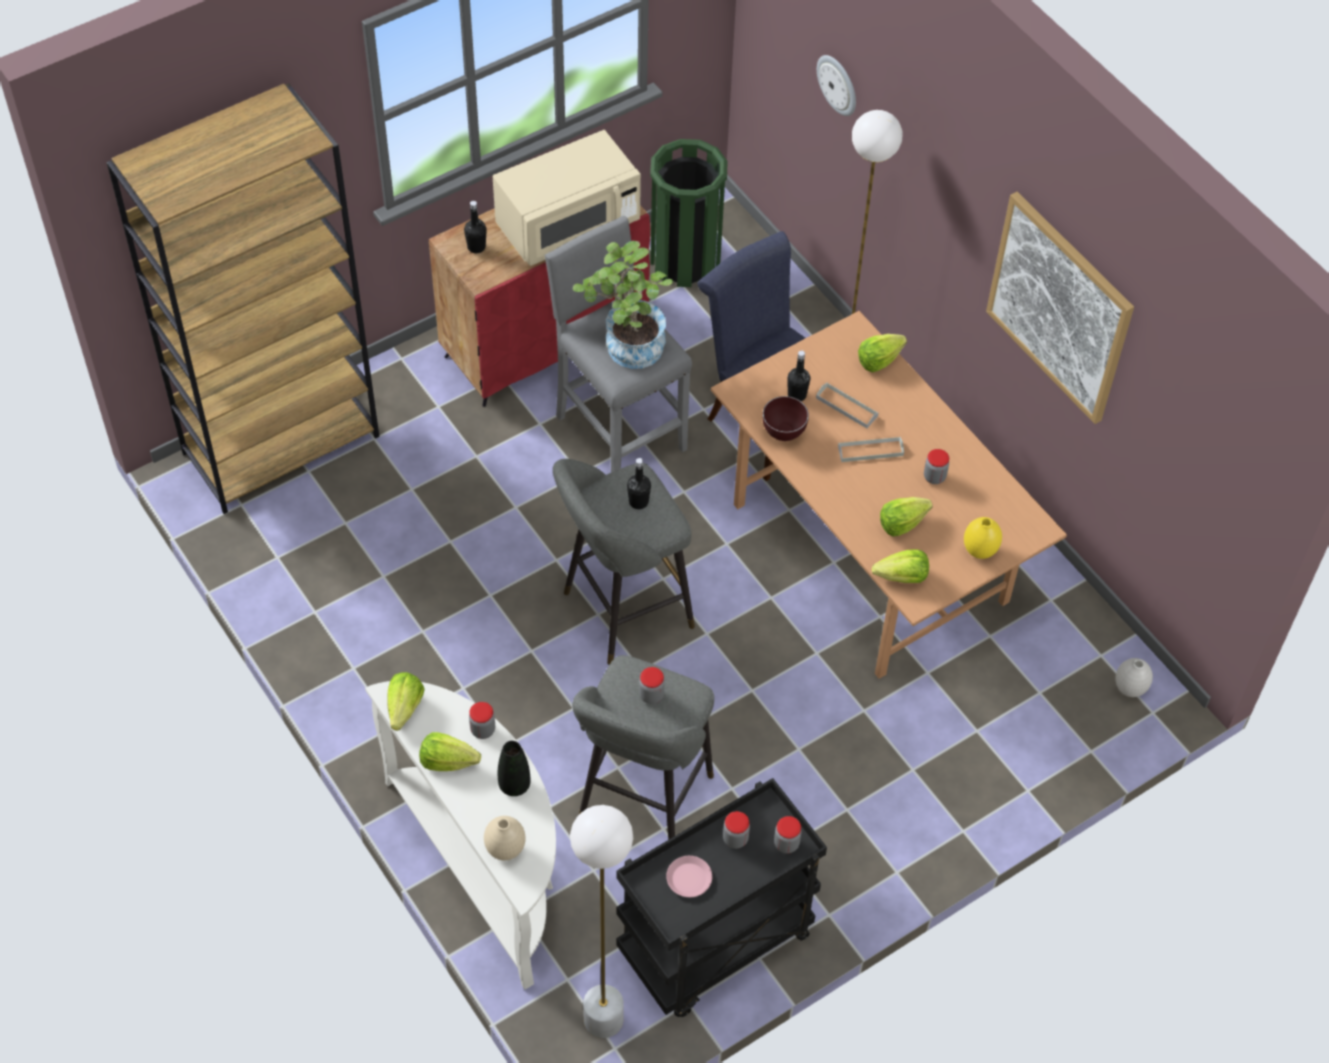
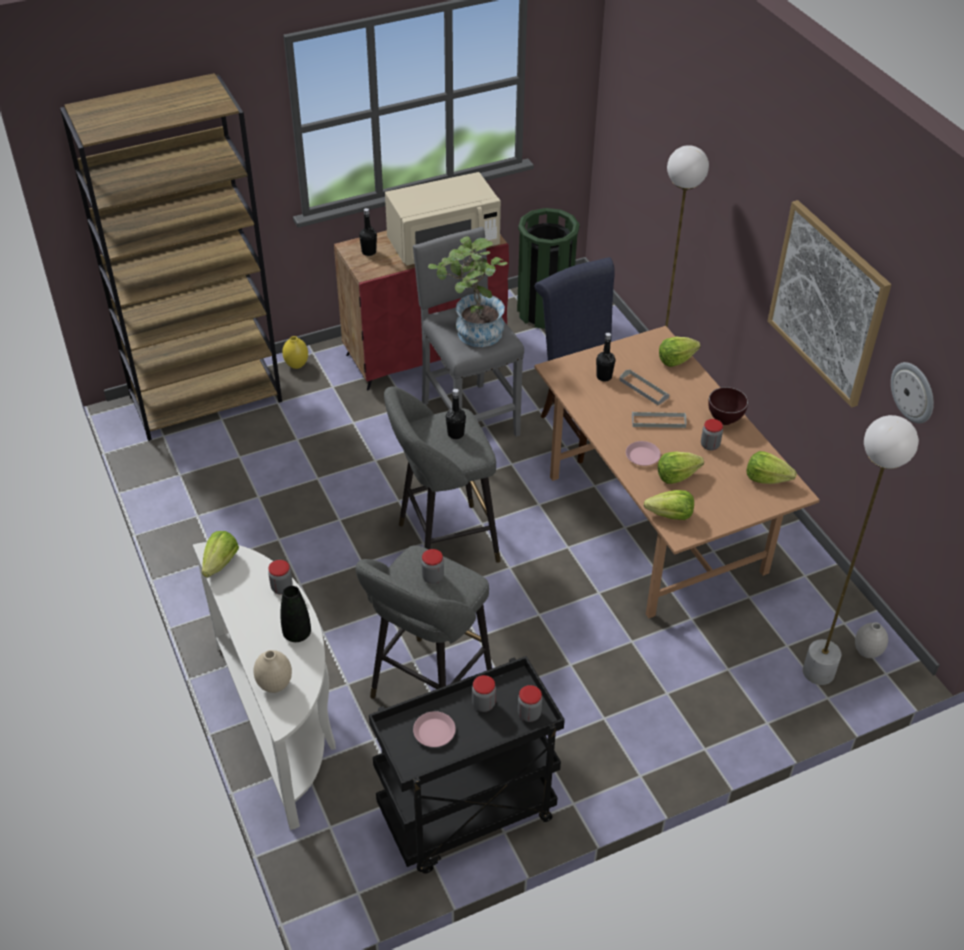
camera: 10 degrees right, 10 degrees down
lettuce [419,732,481,771] -> lettuce moved to [746,451,797,484]
white floor lamp [570,805,633,1038] -> white floor lamp moved to [803,415,919,685]
brown bowl [762,396,809,441] -> brown bowl moved to [708,387,748,425]
wall clock [817,55,856,116] -> wall clock moved to [891,362,934,423]
yellow vase [964,517,1002,559] -> yellow vase moved to [282,336,308,369]
none -> pink plate [626,441,661,466]

